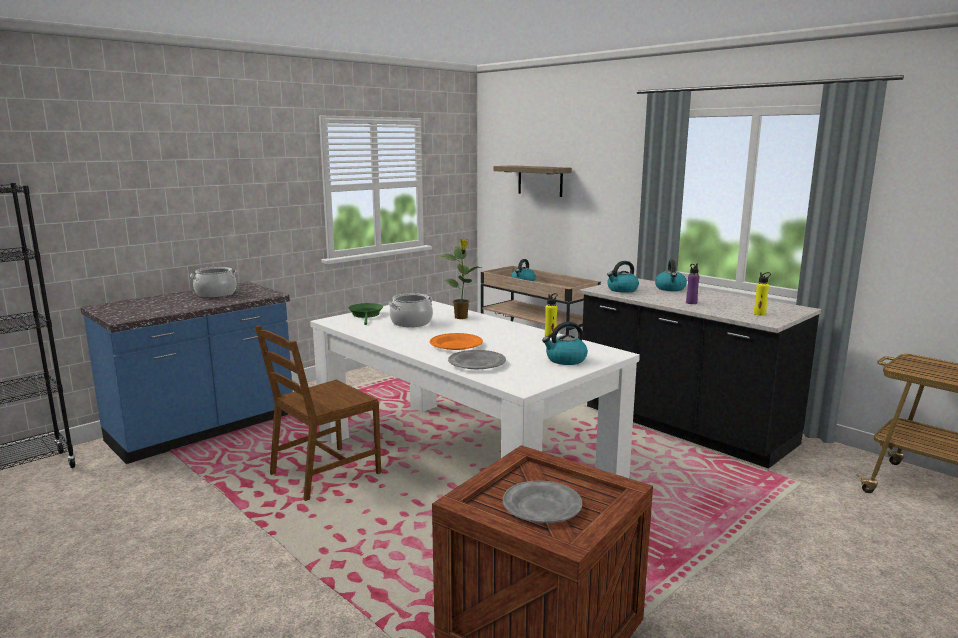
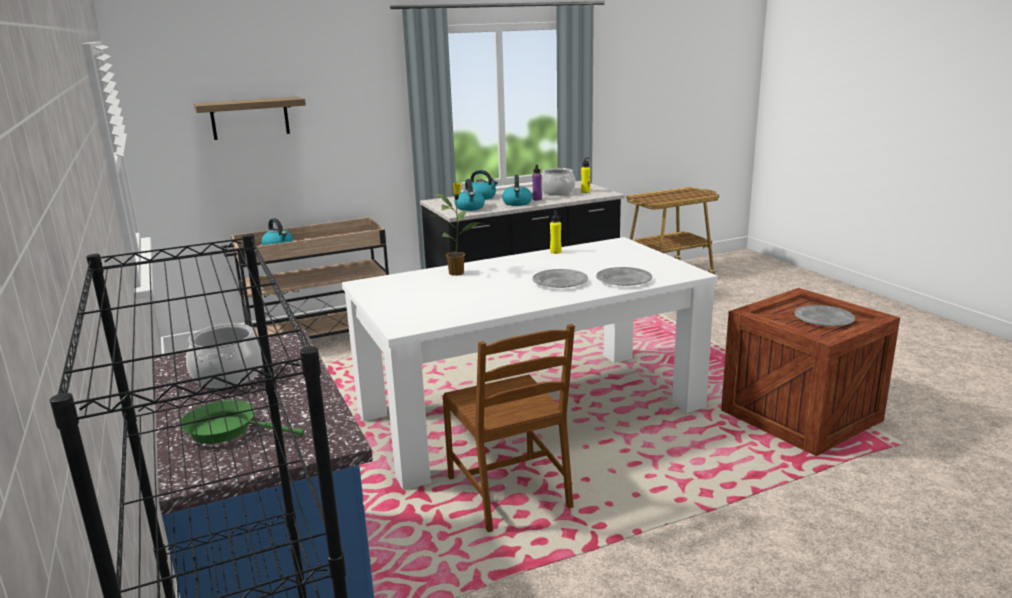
camera: 70 degrees left, 5 degrees up
green frying pan [348,303,383,325] -> green frying pan moved to [181,400,304,444]
cooking pot [389,293,433,327] -> cooking pot moved to [542,168,576,195]
orange plate [430,333,483,350] -> grey plate [532,269,588,288]
kettle [542,322,588,365] -> kettle moved to [502,175,532,206]

